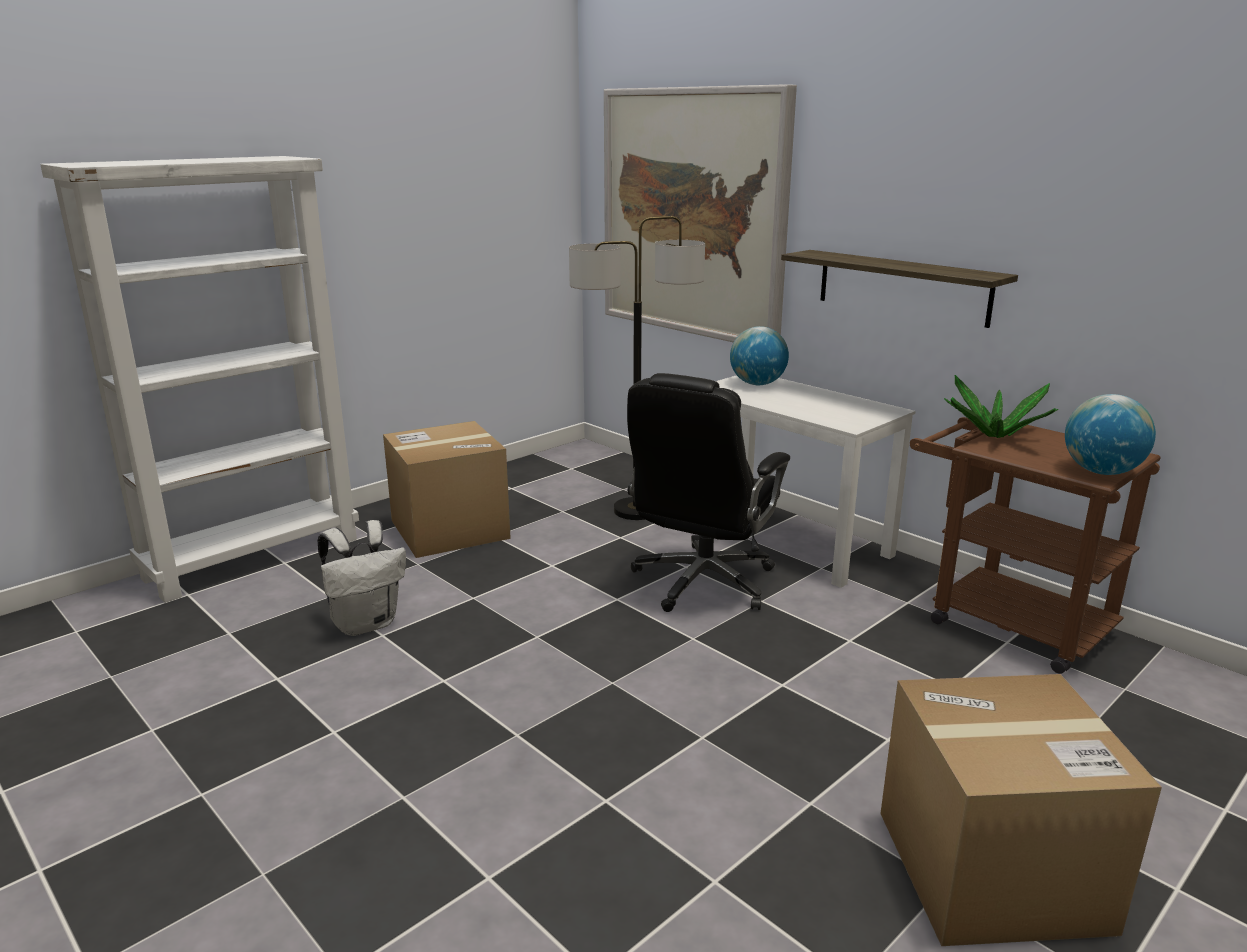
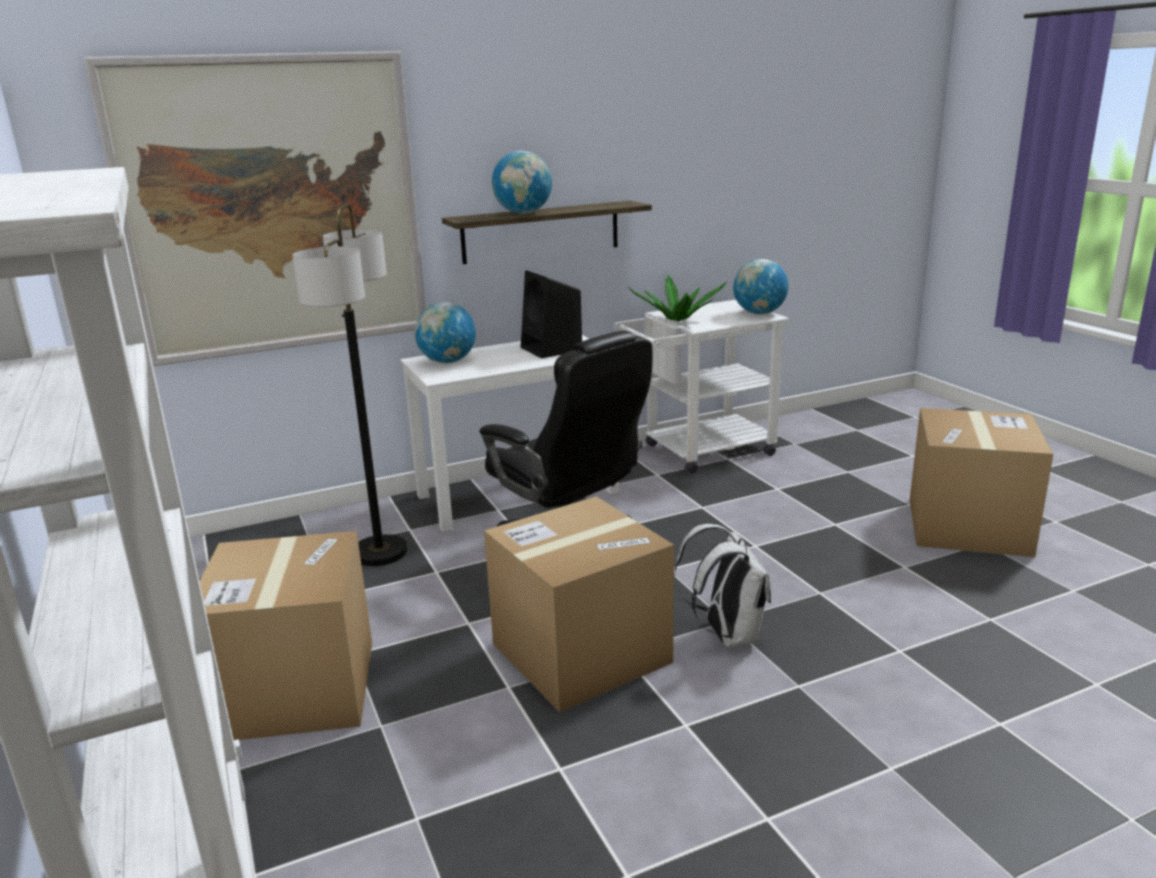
camera: 70 degrees left, 0 degrees up
white backpack [318,520,406,636] -> white backpack moved to [674,524,771,647]
brown cart [910,417,1161,674] -> white cart [614,300,789,473]
none -> cardboard box [484,496,674,712]
none -> globe [492,151,552,214]
none -> black speaker [521,270,582,358]

